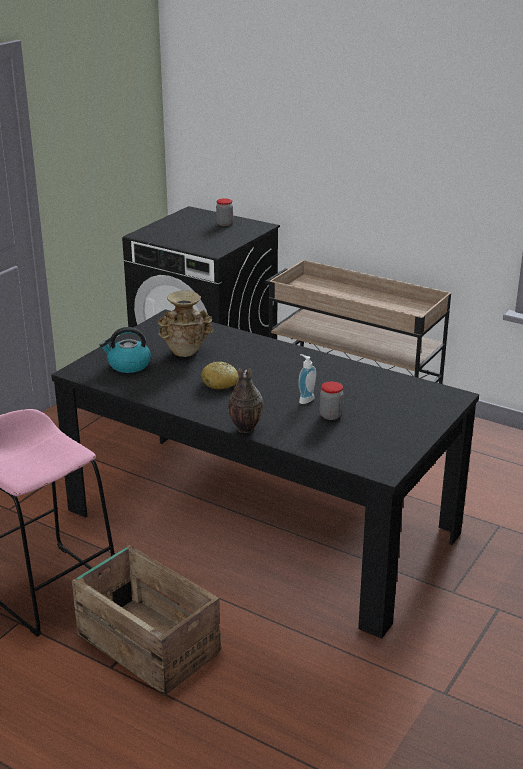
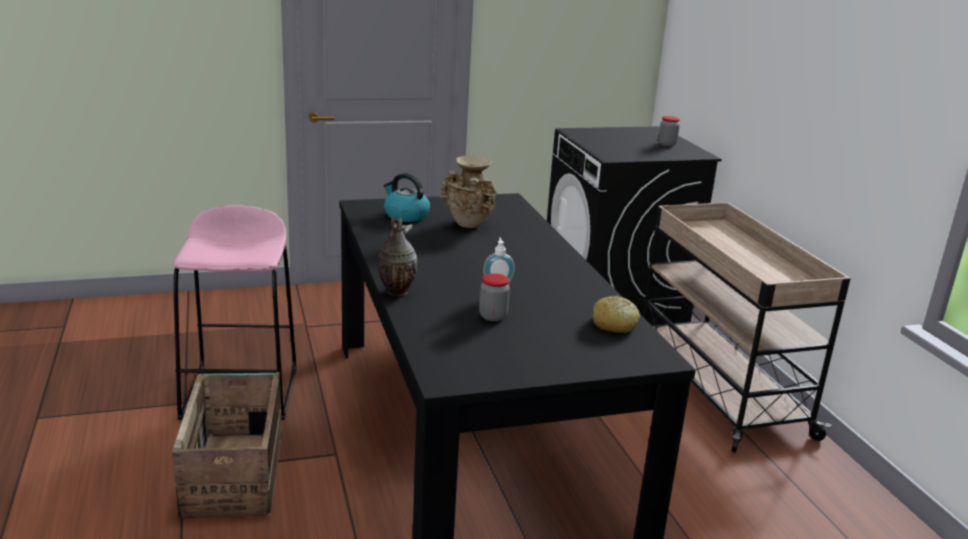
camera: 40 degrees right, 5 degrees down
bread [201,362,239,389] -> bread moved to [592,295,640,333]

